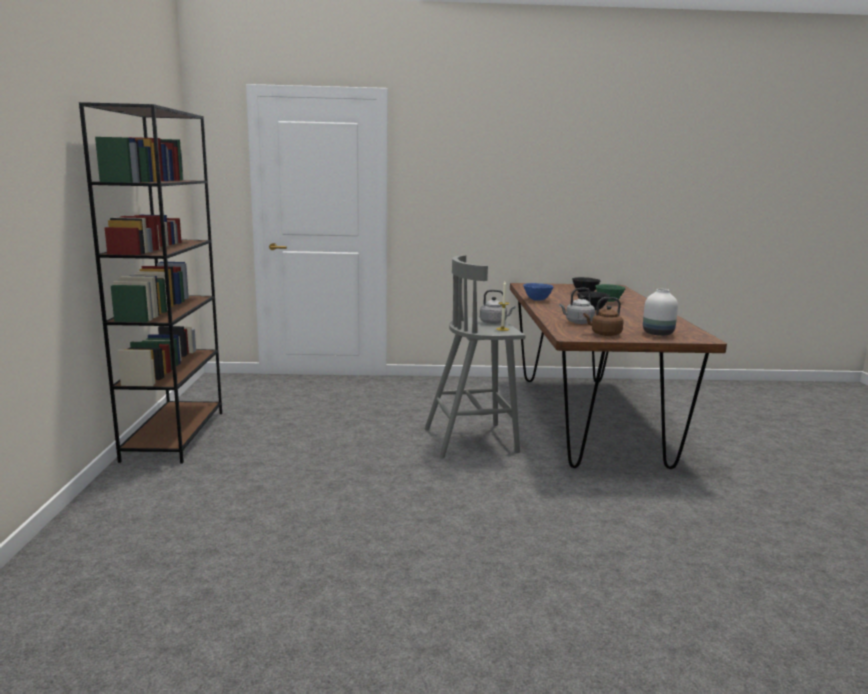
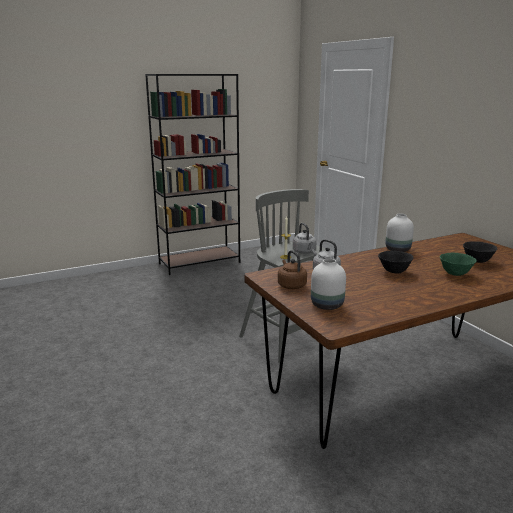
camera: 65 degrees right, 5 degrees up
blue bowl [523,283,554,301] -> white vase [385,214,414,252]

